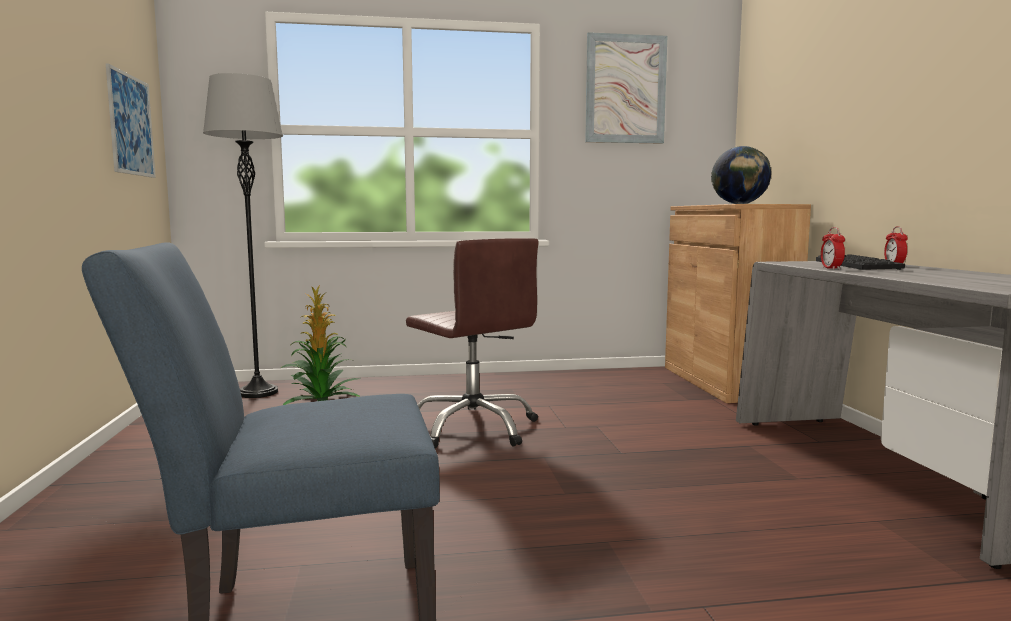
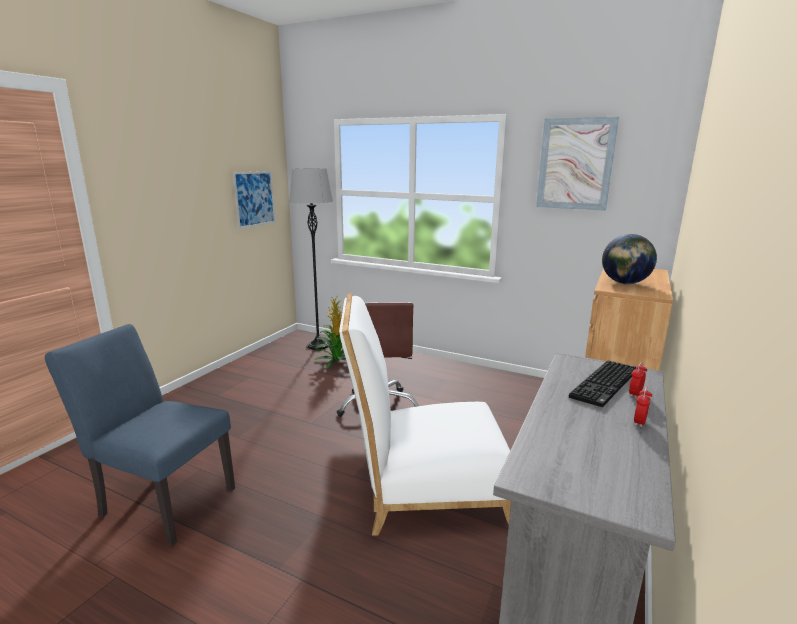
camera: 35 degrees right, 10 degrees up
alarm clock [821,227,845,270] -> alarm clock moved to [634,387,652,428]
none -> white chair [339,293,511,536]

